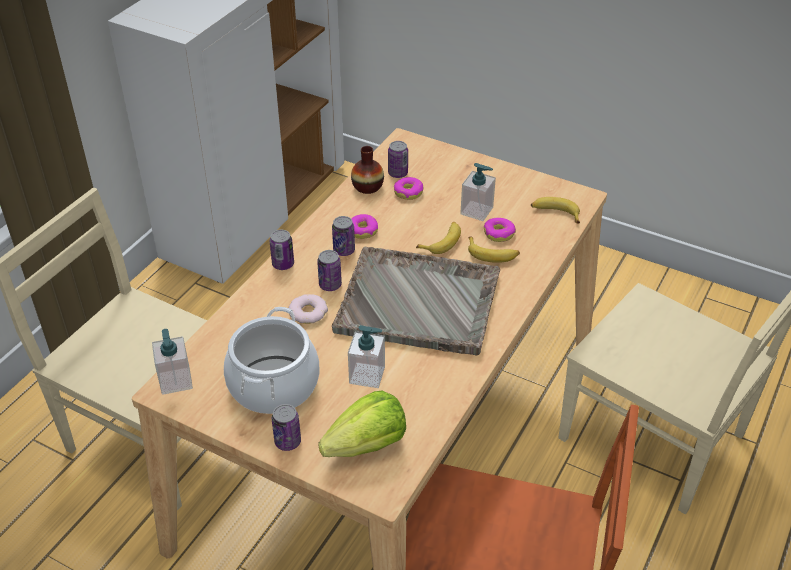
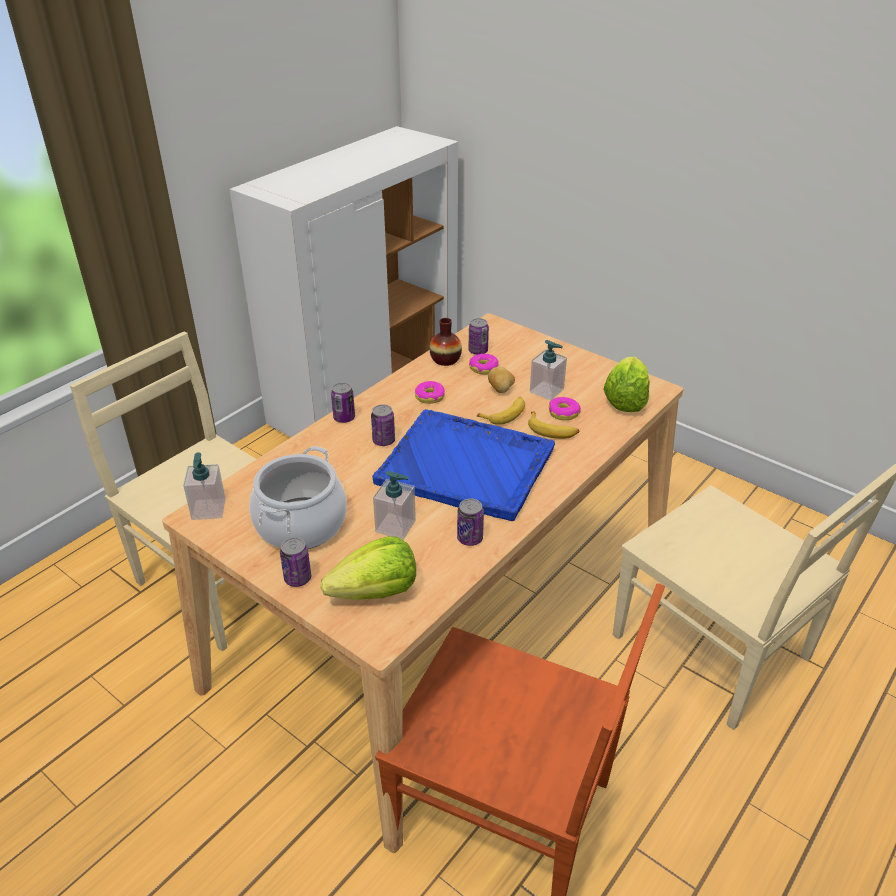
camera: 10 degrees right, 5 degrees down
donut [289,294,328,324] -> none
can [332,216,355,256] -> can moved to [457,499,484,546]
grey tray [332,247,500,356] -> blue tray [372,409,555,521]
banana [531,197,580,223] -> lettuce [603,357,650,412]
none -> potato [488,366,515,393]

